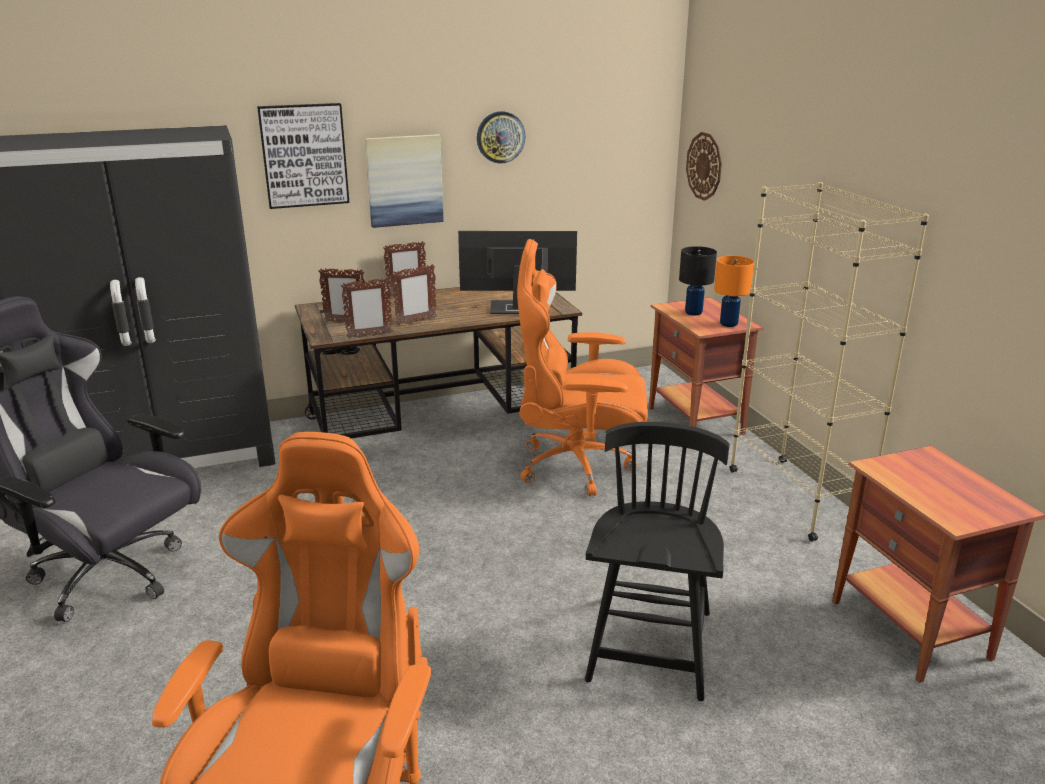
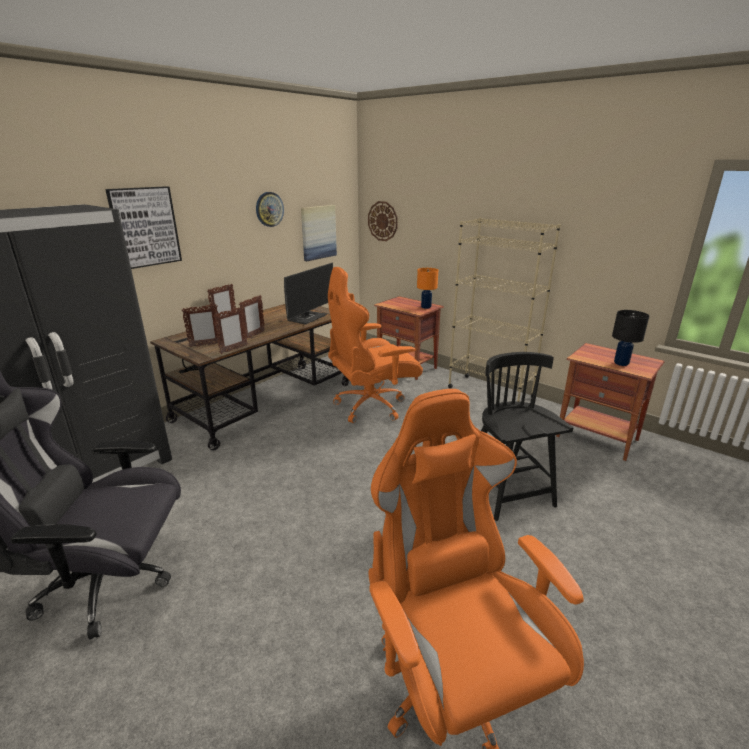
camera: 30 degrees left, 0 degrees up
picture [365,134,444,228] -> picture moved to [301,205,337,261]
monitor [458,231,577,314] -> monitor turned 150 degrees clockwise [284,263,333,325]
black table lamp [679,246,717,316] -> black table lamp moved to [612,310,649,366]

